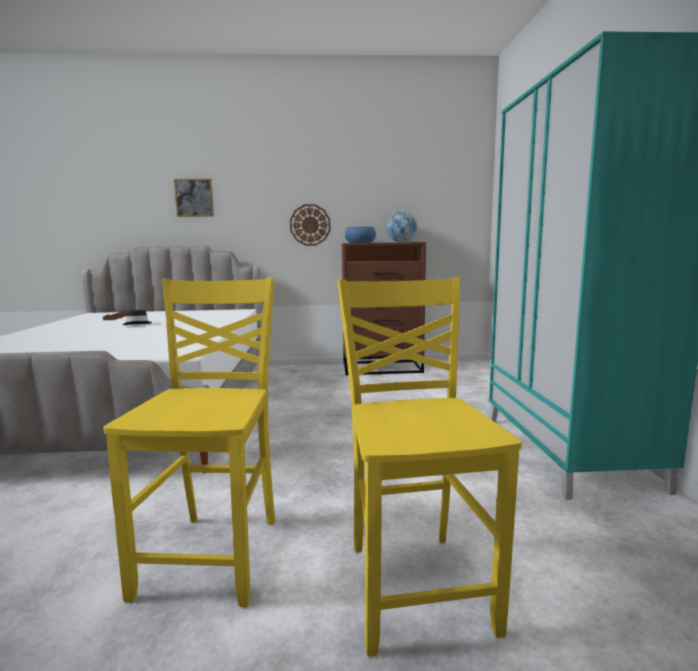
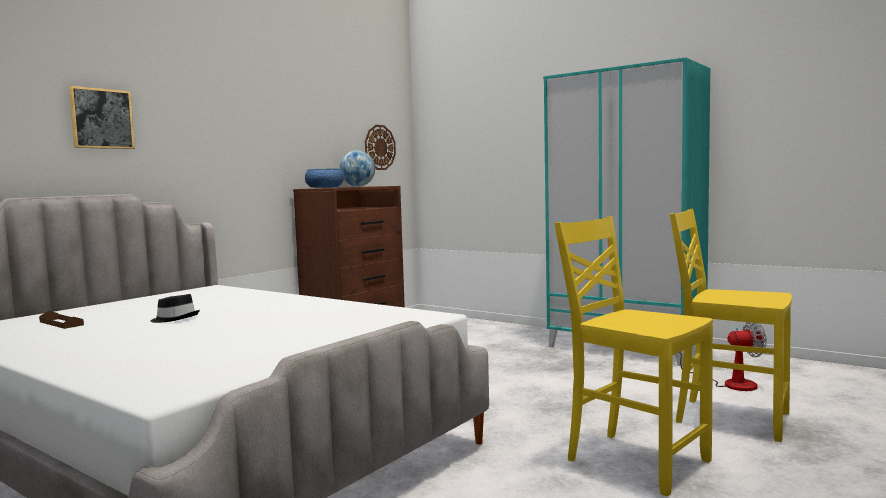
camera: 50 degrees left, 5 degrees down
wall clock [290,204,331,246] -> wall clock moved to [365,125,396,170]
none -> fan [675,322,767,391]

